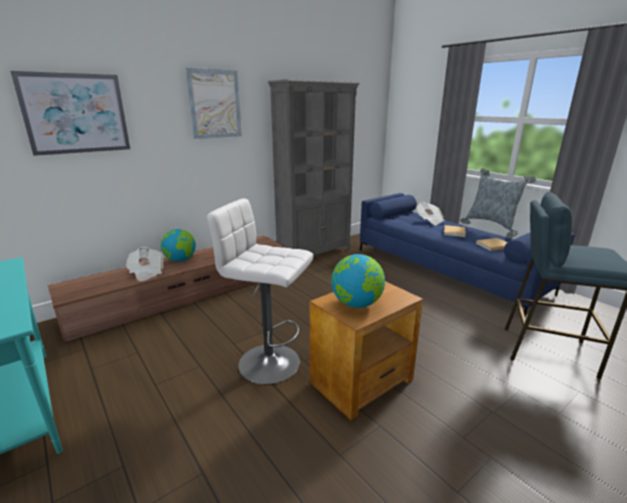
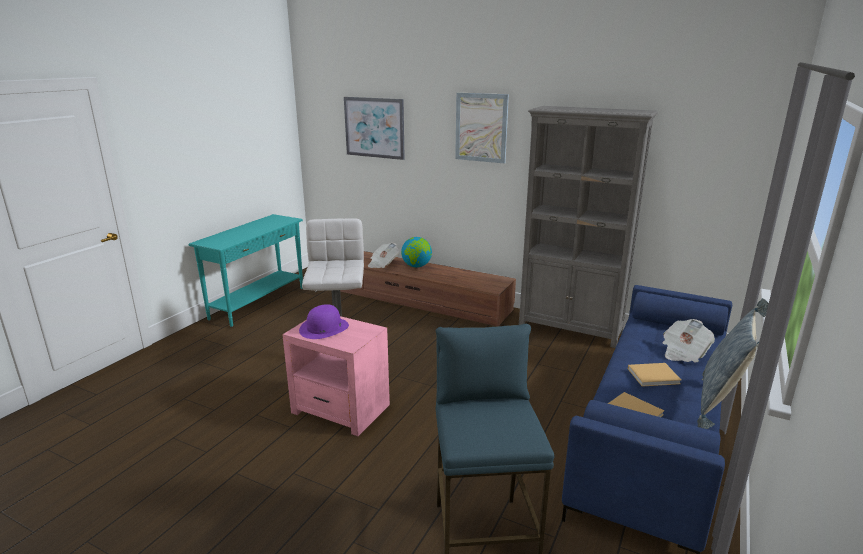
camera: 65 degrees right, 0 degrees up
brown side table [310,281,423,421] -> pink side table [282,316,390,436]
globe [331,254,385,308] -> purple hat [299,304,349,339]

